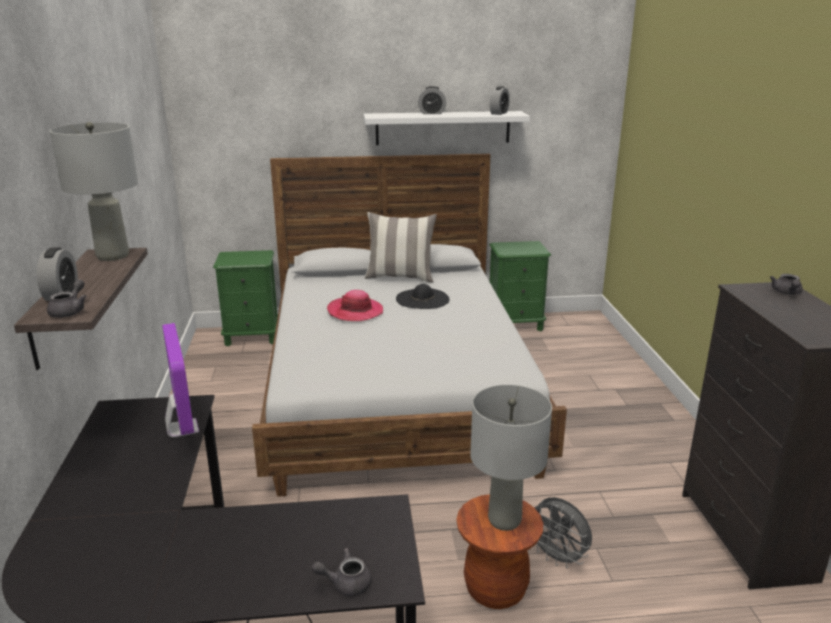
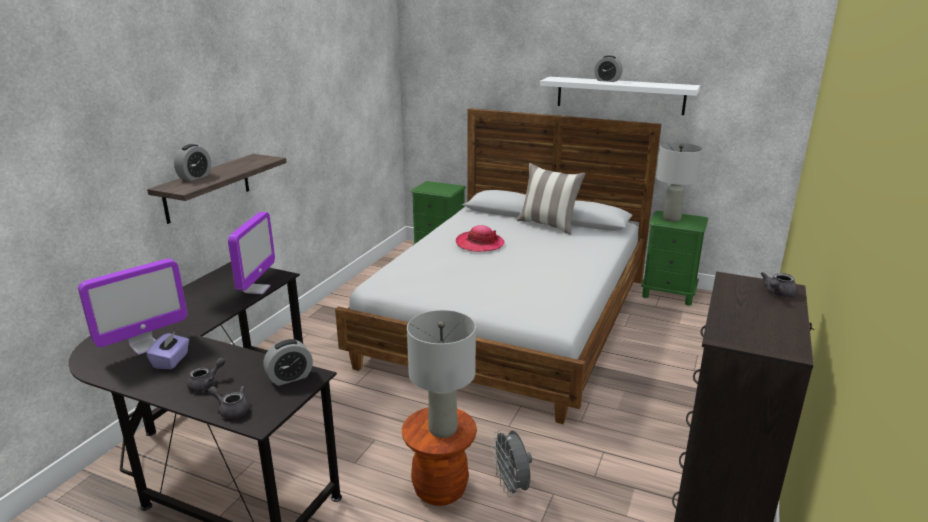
camera: 30 degrees right, 0 degrees up
grey teapot [47,279,87,318] -> grey teapot moved to [187,358,225,392]
grey table lamp [49,122,138,261] -> grey table lamp moved to [656,143,703,222]
black hat [396,284,450,309] -> none
alarm clock [490,86,510,115] -> alarm clock moved to [263,339,313,386]
none -> monitor [78,259,188,355]
none -> purple tissue box [146,331,189,369]

